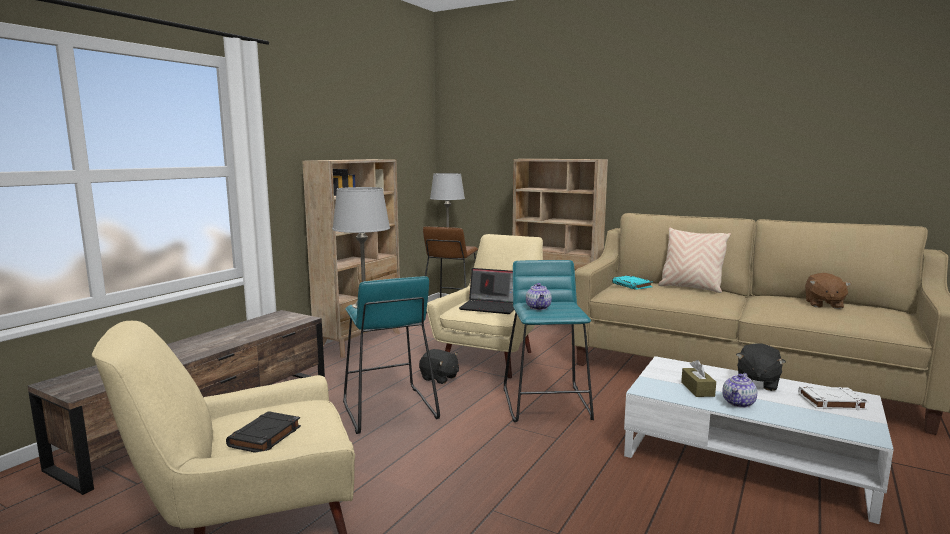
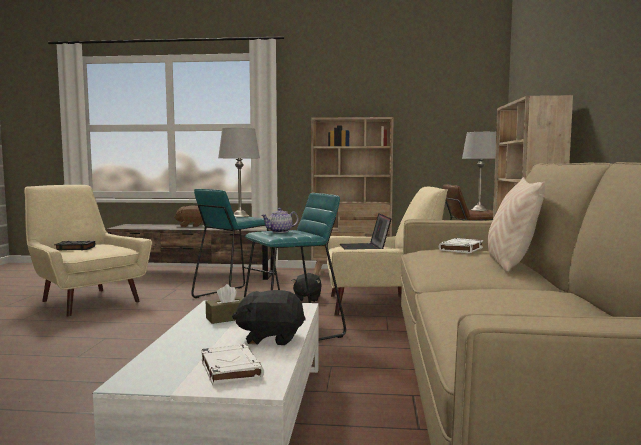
camera: 65 degrees right, 5 degrees down
turquoise book [612,275,653,290] -> white book [439,238,483,253]
teapot [722,373,757,408] -> none
brown plush toy [805,273,851,309] -> brown plush toy moved to [174,206,203,227]

